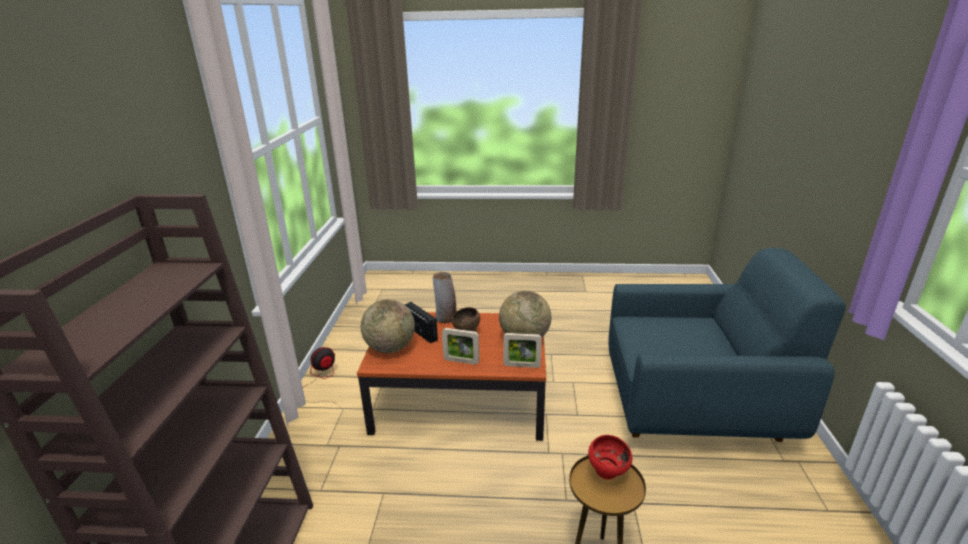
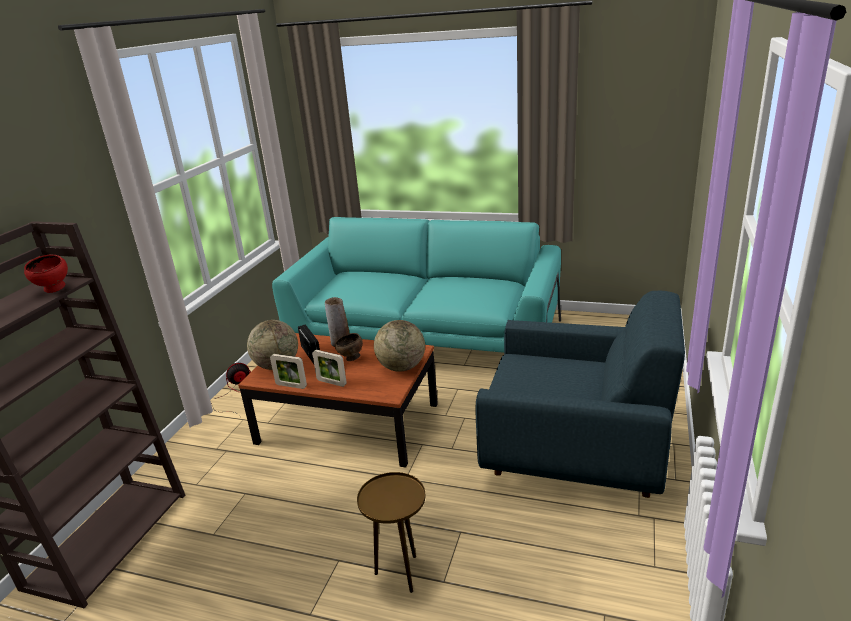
camera: 15 degrees right, 0 degrees up
picture frame [503,333,542,368] -> picture frame moved to [270,354,307,389]
red bowl [588,435,632,480] -> red bowl moved to [24,255,68,293]
none -> turquoise sofa [272,217,561,353]

